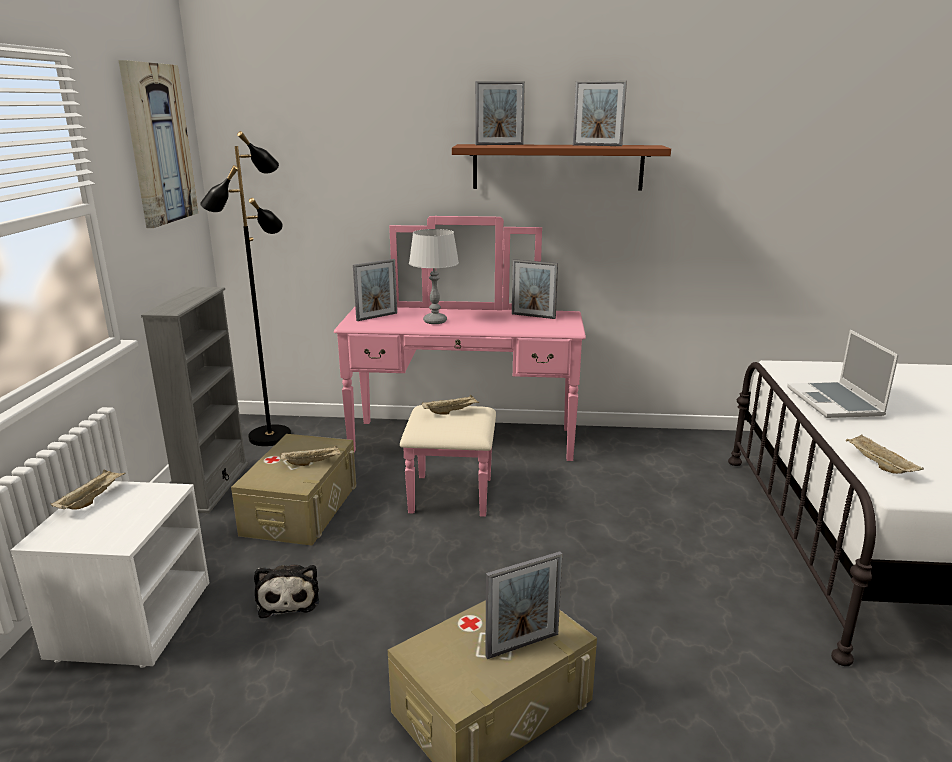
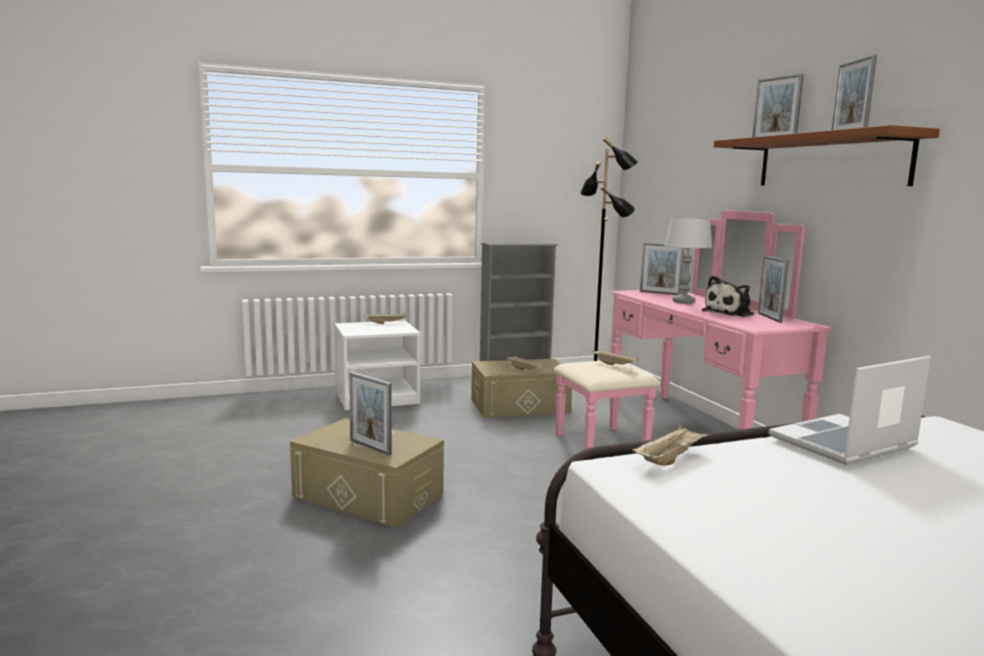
camera: 65 degrees right, 10 degrees down
picture [118,60,198,228] -> none
plush toy [254,565,319,618] -> plush toy moved to [702,276,755,317]

